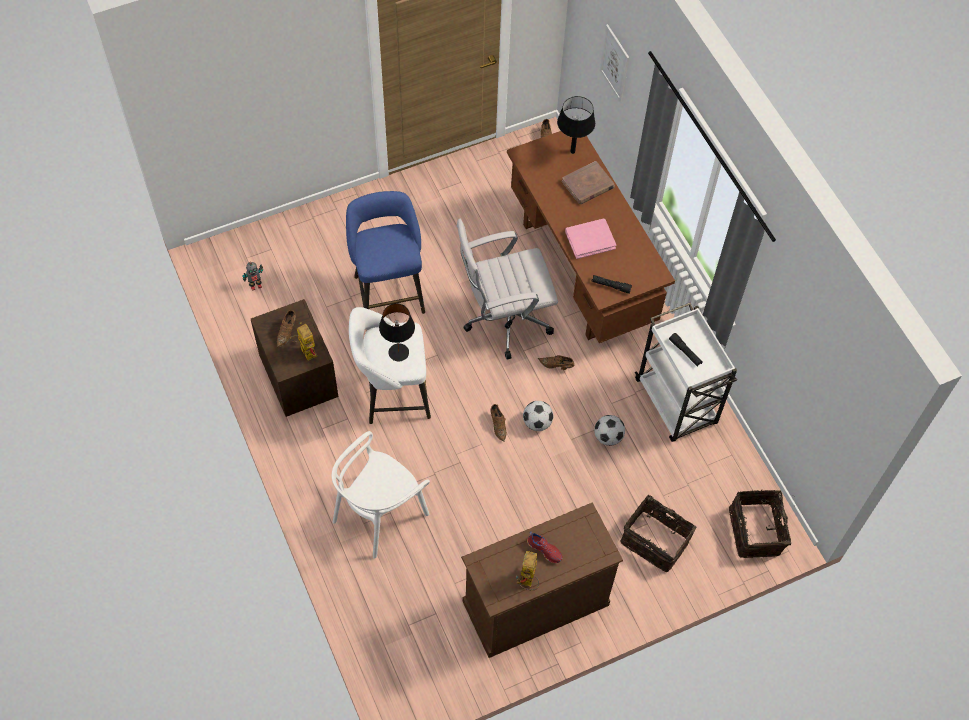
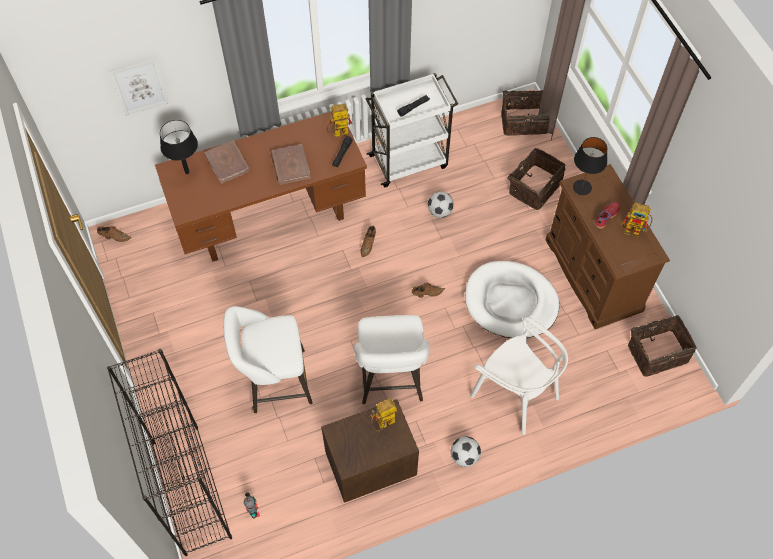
camera: 85 degrees left, 0 degrees up
brown shoe [277,310,296,347] -> none
blue stool [346,191,425,314] -> white stool [223,306,313,413]
black table lamp [379,303,415,361] -> black table lamp moved to [573,137,607,195]
white office chair [457,219,558,360] -> none
football [523,401,553,431] -> football moved to [451,436,481,467]
pink book [565,218,616,259] -> brown book [271,144,311,185]
none -> black bookcase [107,349,232,556]
none -> toy robot [327,104,352,137]
none -> white dog bed [465,261,559,338]
none -> basket [628,315,697,377]

